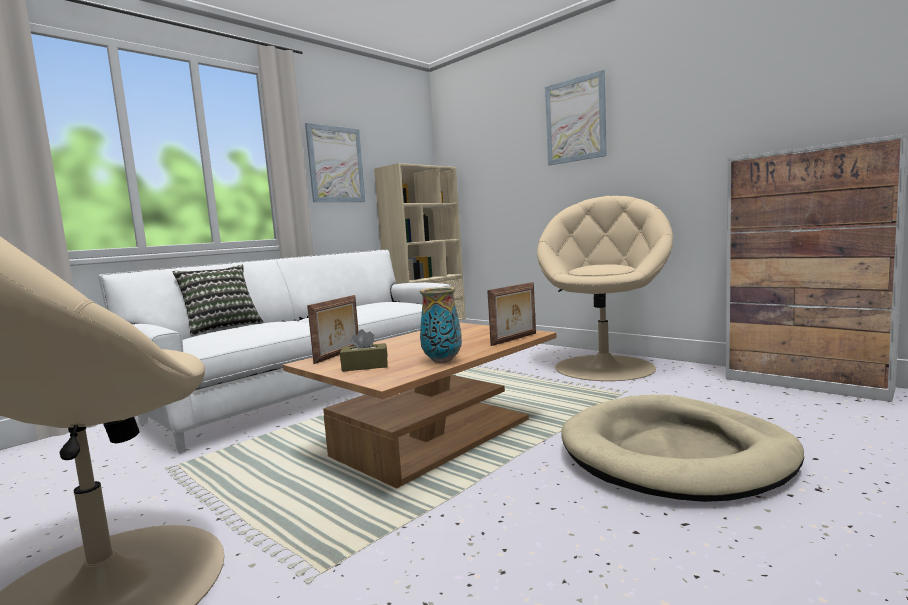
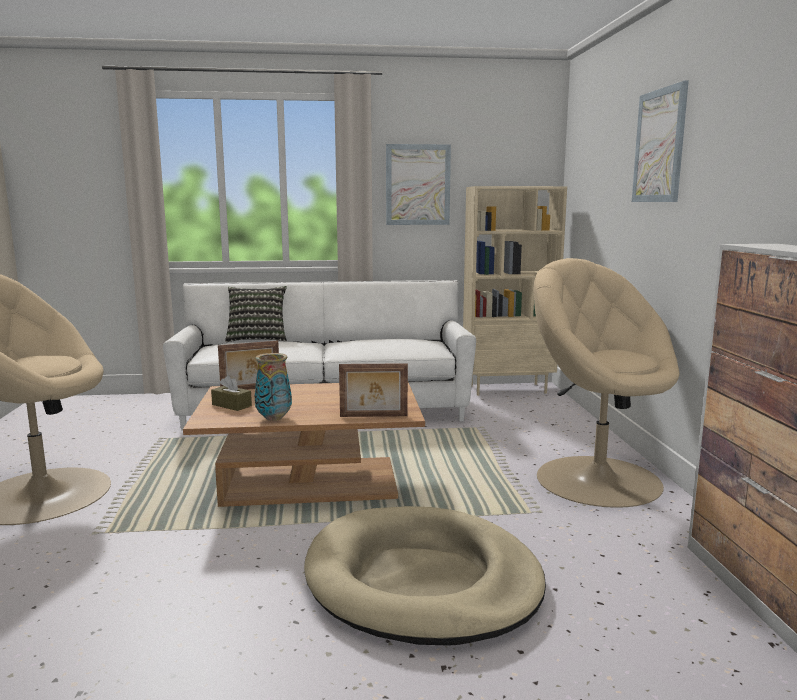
camera: 40 degrees right, 5 degrees up
beige armchair [537,196,673,381] -> beige armchair turned 105 degrees counterclockwise [533,258,680,508]

